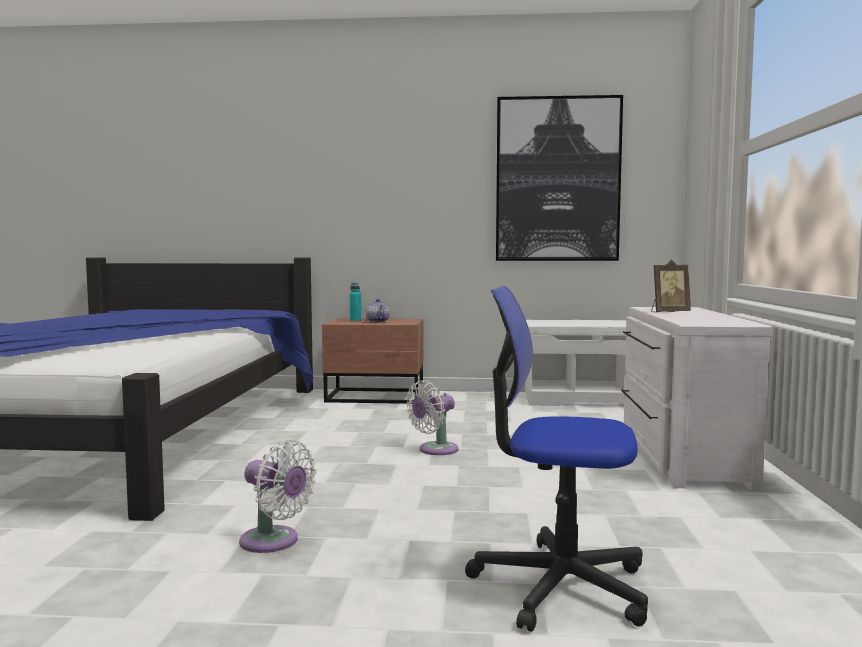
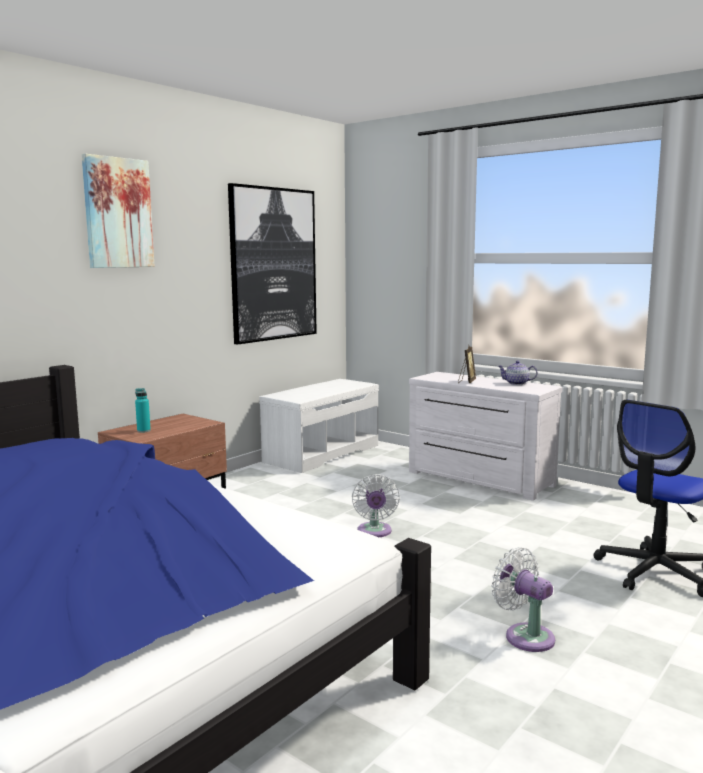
camera: 55 degrees left, 5 degrees up
white fan [239,439,317,553] -> white fan turned 105 degrees counterclockwise [491,547,555,652]
teapot [366,299,390,323] -> teapot moved to [498,361,538,385]
none -> picture [82,154,154,268]

